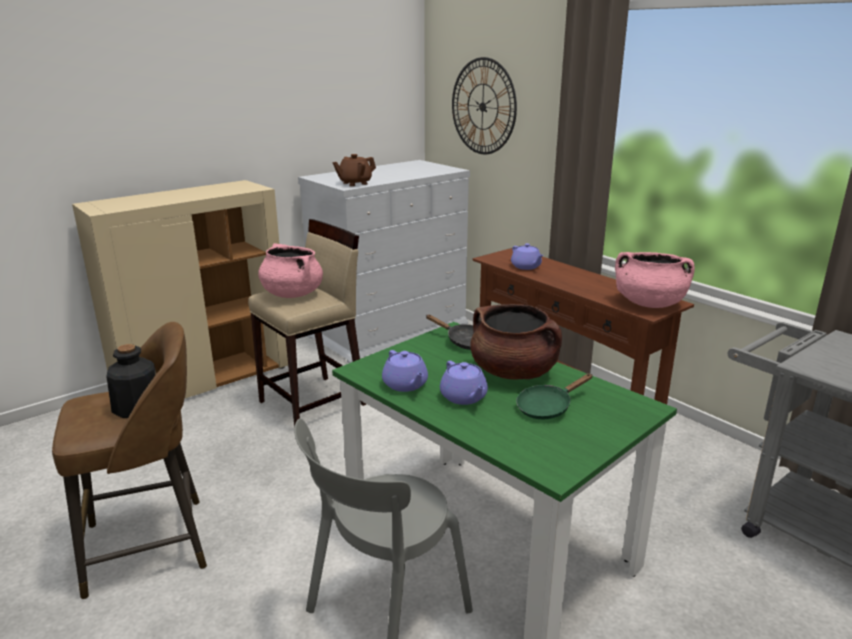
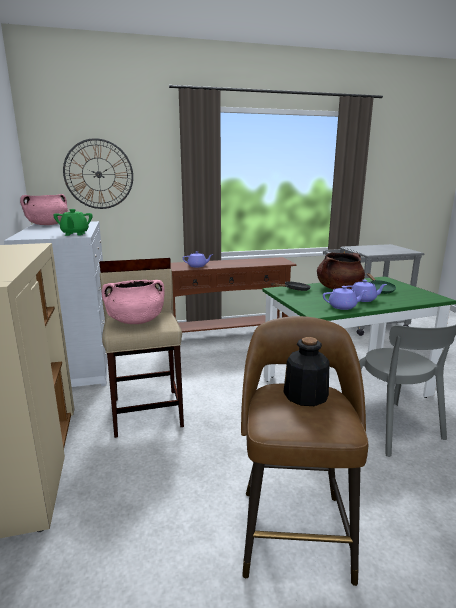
camera: 65 degrees left, 5 degrees down
brown teapot [333,154,376,186] -> green teapot [53,209,93,236]
pink cooking pot [615,252,695,308] -> pink cooking pot moved to [20,194,68,225]

